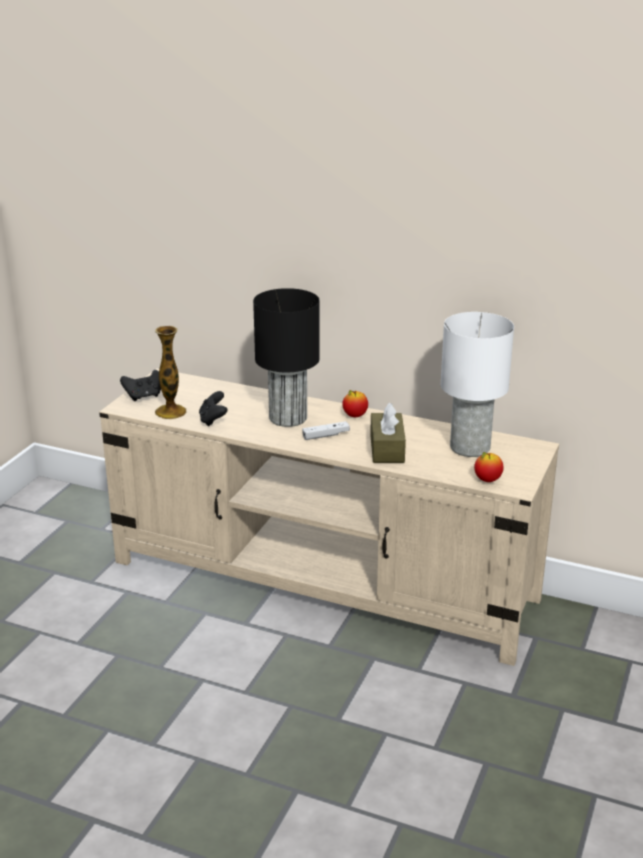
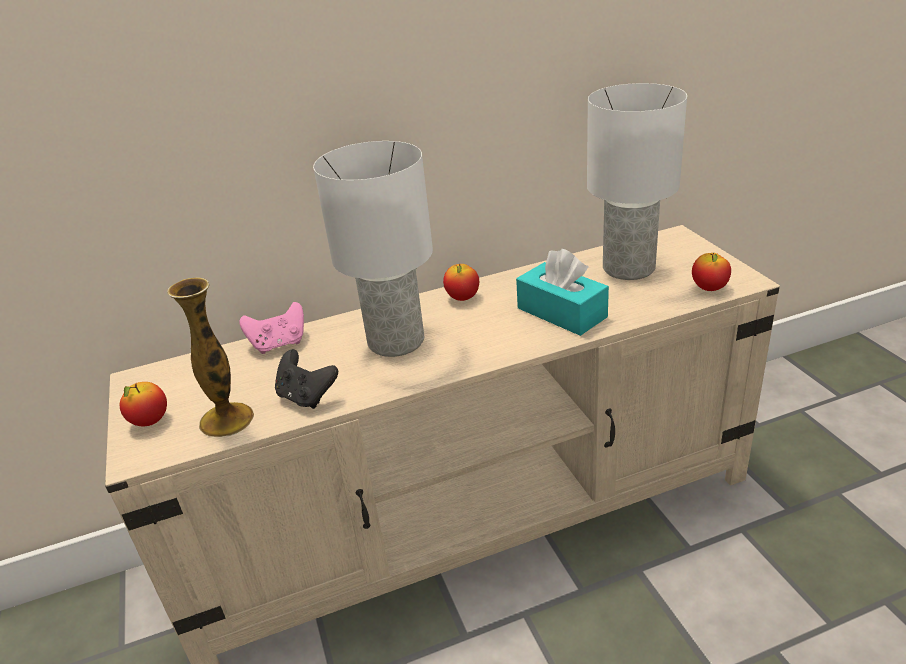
camera: 40 degrees left, 5 degrees up
black game controller [120,370,161,401] -> apple [120,382,167,426]
black table lamp [253,288,319,427] -> white table lamp [313,141,433,357]
white game controller [302,421,350,440] -> none
brown tissue box [370,403,406,463] -> turquoise tissue box [516,249,609,336]
none -> pink game controller [239,302,304,354]

